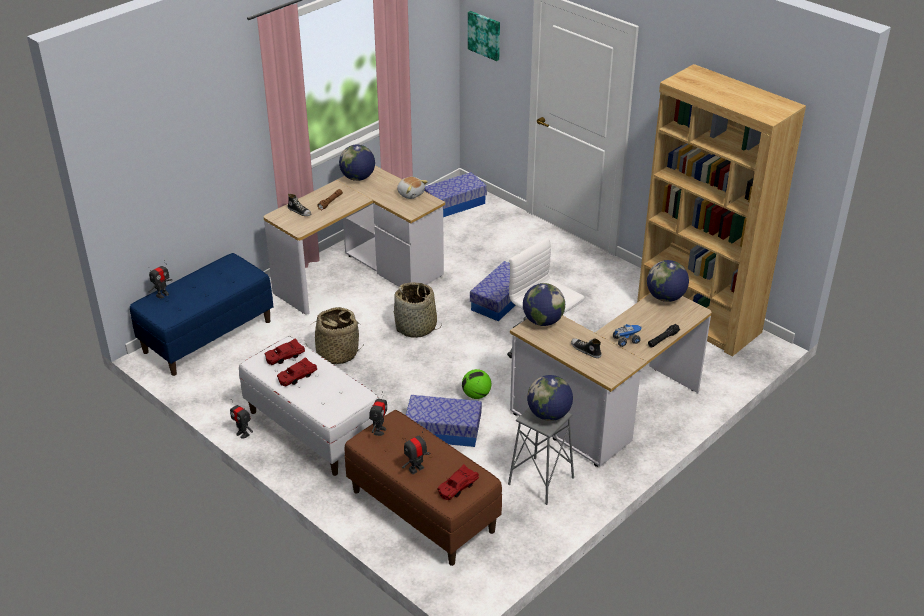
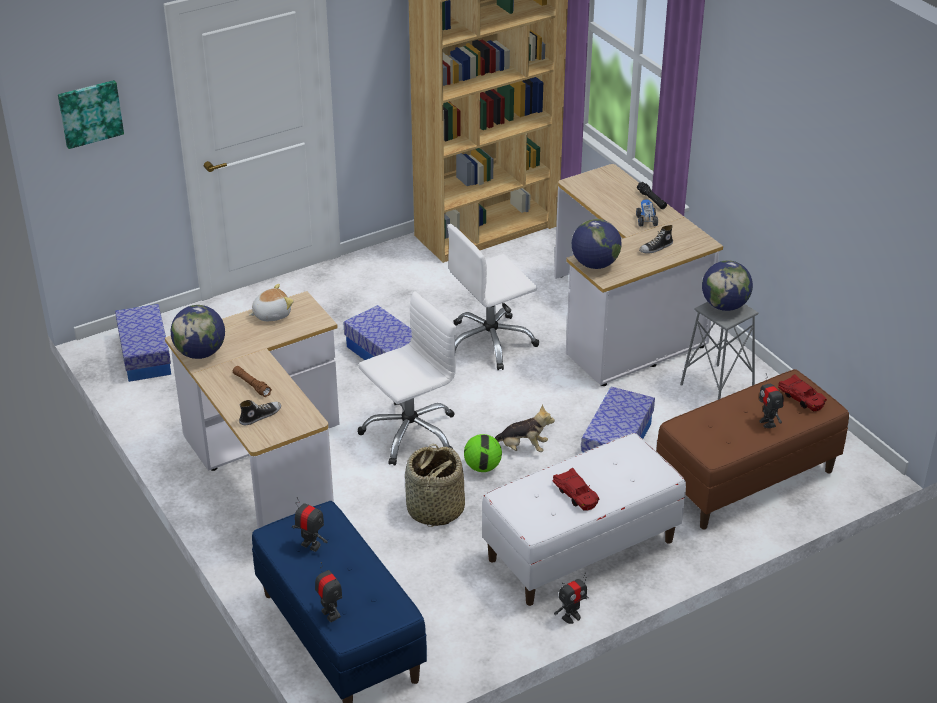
camera: 75 degrees left, 0 degrees up
red toy car [264,338,305,365] -> none
toy robot [369,391,387,436] -> toy robot moved to [292,497,328,552]
basket [393,282,442,338] -> white office chair [358,292,456,466]
football [462,369,491,399] -> football moved to [464,434,502,472]
globe [647,260,689,302] -> none
none -> plush toy [495,405,555,452]

